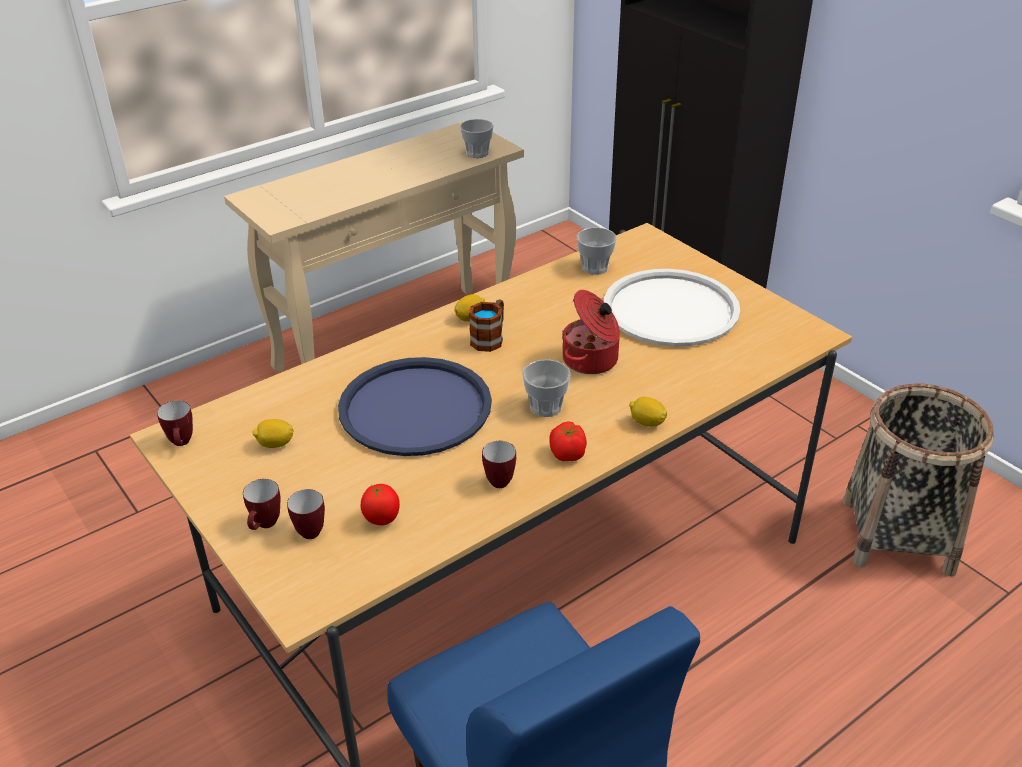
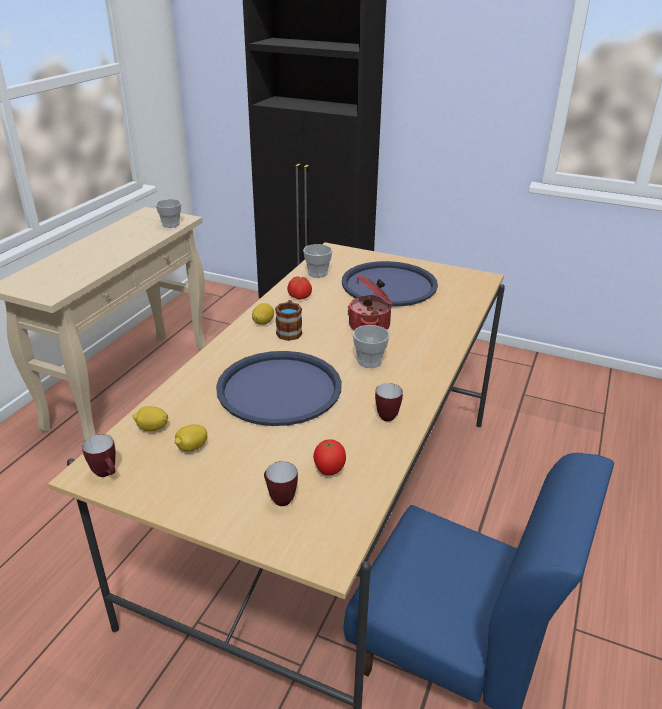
camera: 30 degrees left, 5 degrees down
mug [243,479,281,530] -> none
tomato [549,421,587,462] -> tomato moved to [287,277,312,300]
white tray [604,269,740,346] -> blue tray [342,261,438,307]
lemon [629,397,667,427] -> lemon moved to [133,406,168,431]
basket [843,384,994,577] -> none

